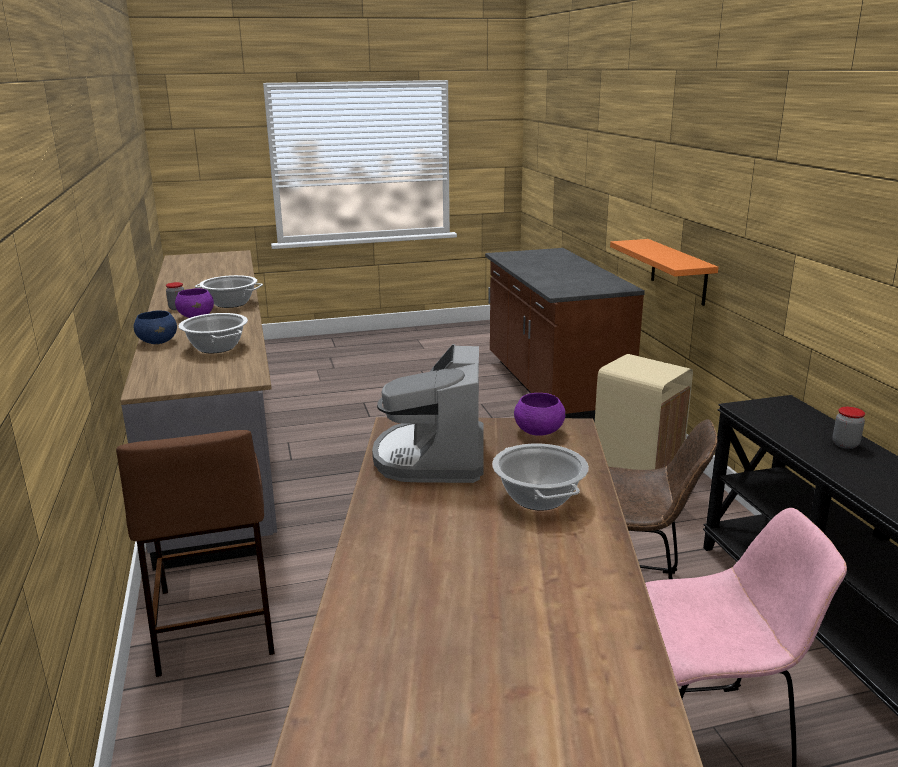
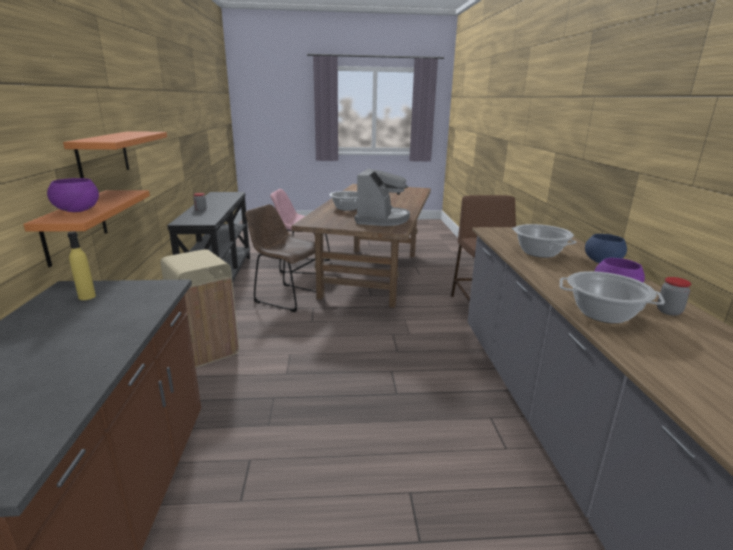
camera: 170 degrees left, 0 degrees up
purple bowl [514,393,565,436] -> purple bowl moved to [47,178,99,212]
none -> orange shelf [63,131,167,178]
none -> yellow bottle [68,231,96,300]

